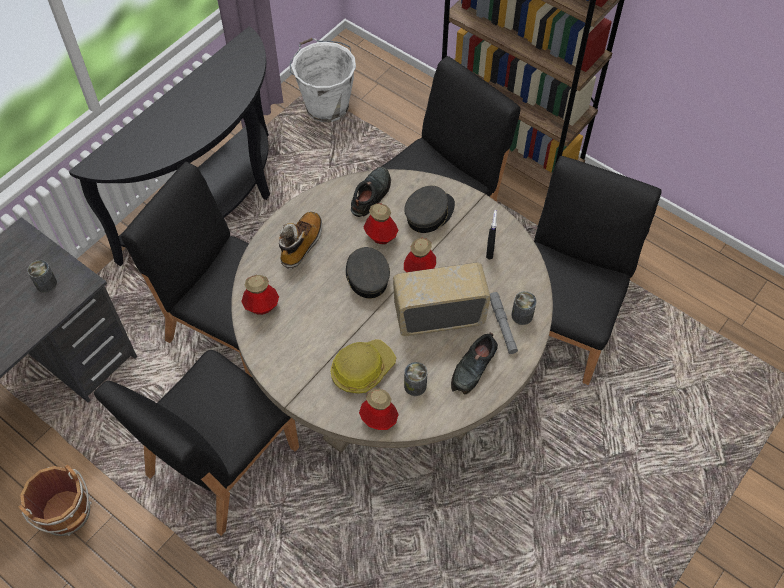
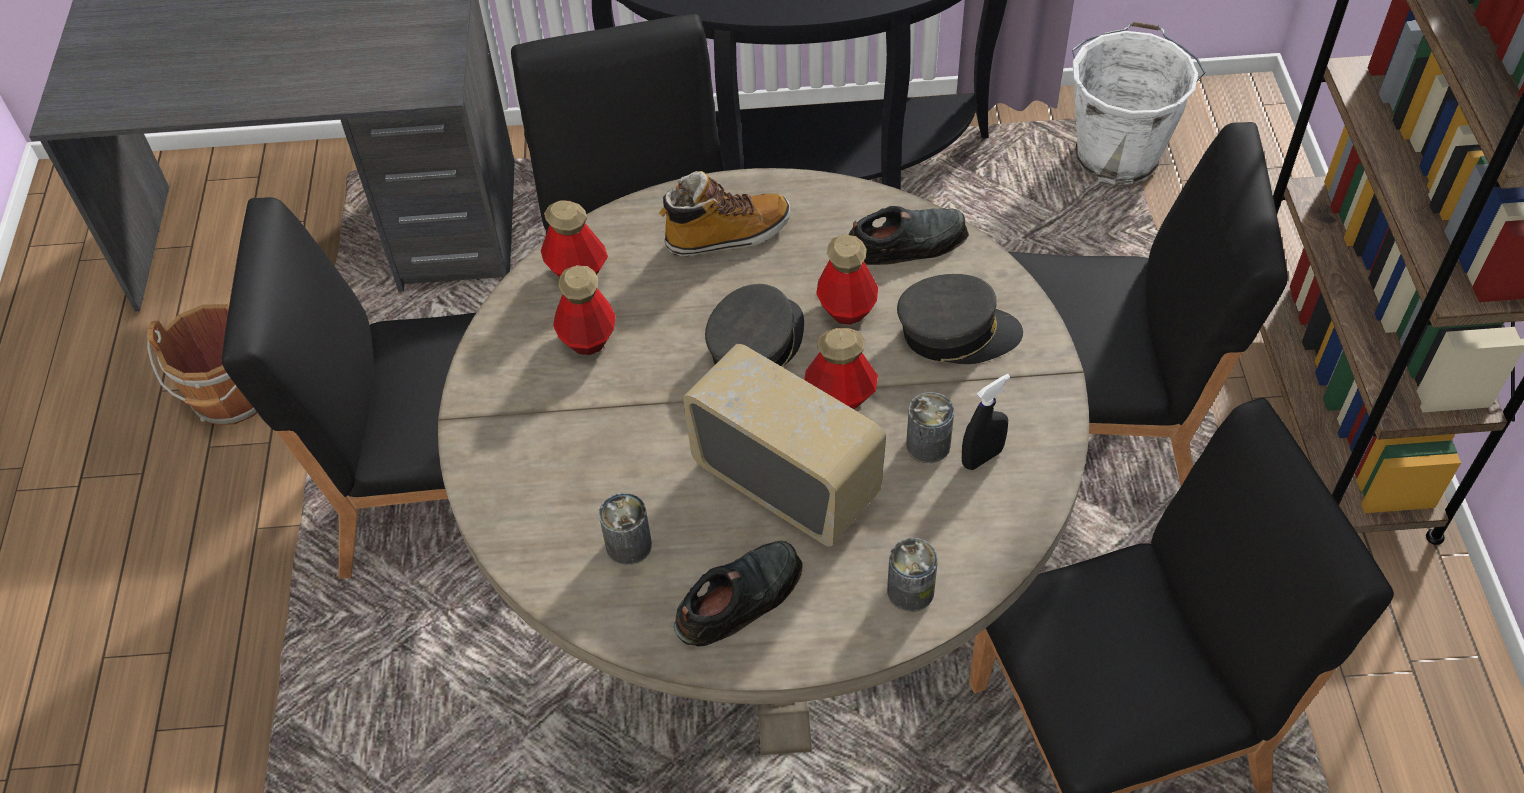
camera: 50 degrees right, 5 degrees down
can [27,260,57,293] -> can moved to [906,392,954,463]
hard hat [331,339,396,394] -> none
bottle [359,388,399,430] -> bottle moved to [553,265,616,355]
black shoe [451,333,498,394] -> black shoe turned 150 degrees clockwise [674,541,803,647]
grey flashlight [490,292,518,354] -> none

